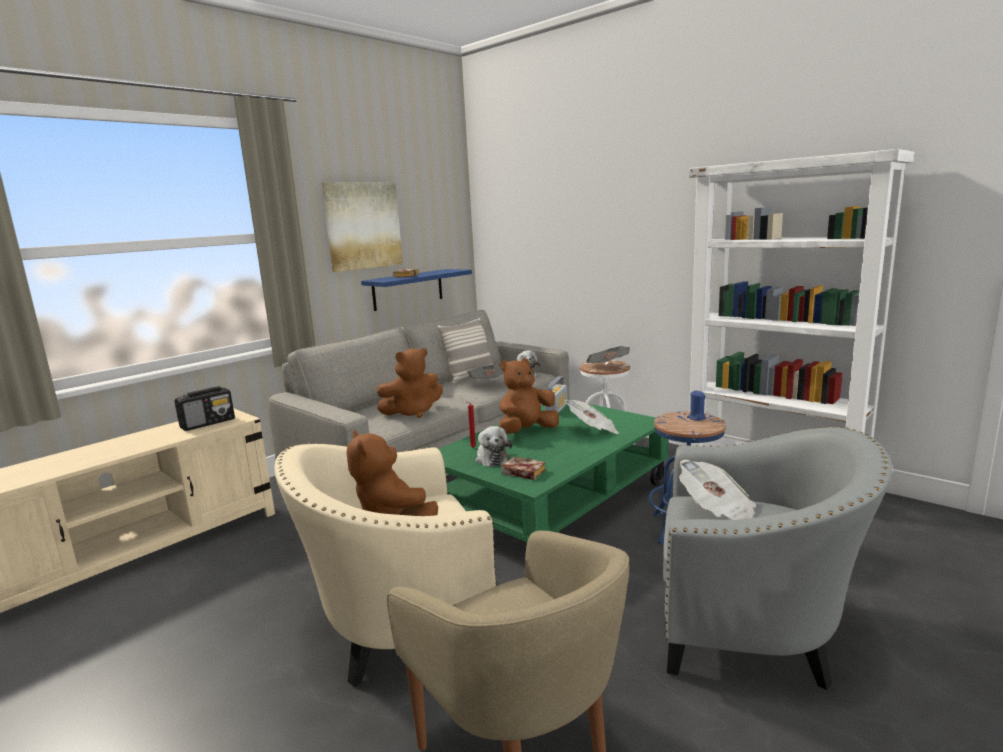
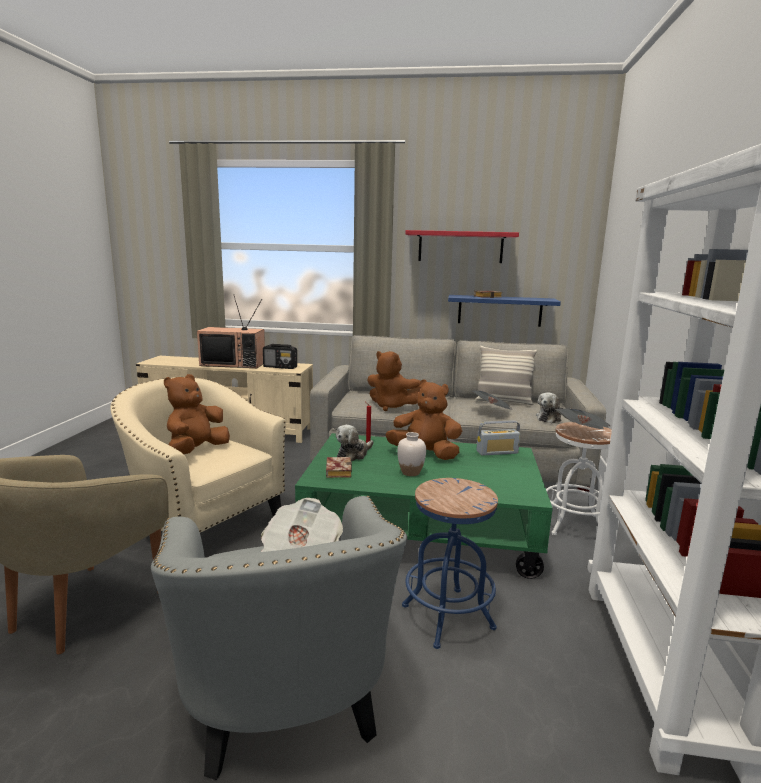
camera: 55 degrees right, 0 degrees up
picture [322,182,403,272] -> red shelf [406,230,519,263]
newspaper [565,399,619,434] -> none
blue candle [687,391,706,421] -> none
none -> television [197,294,265,368]
none -> white vase [397,432,426,476]

